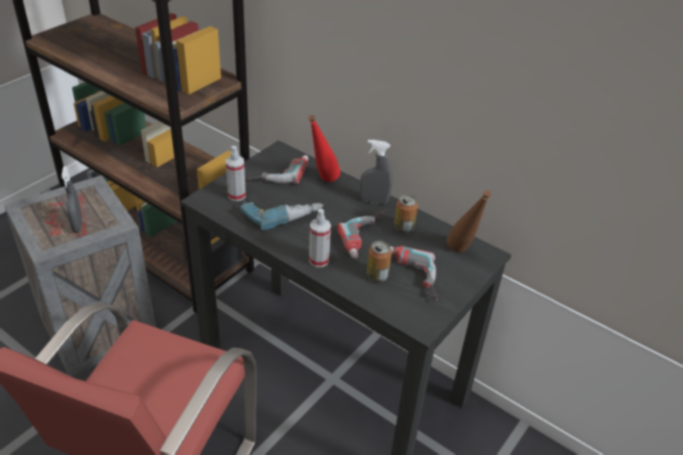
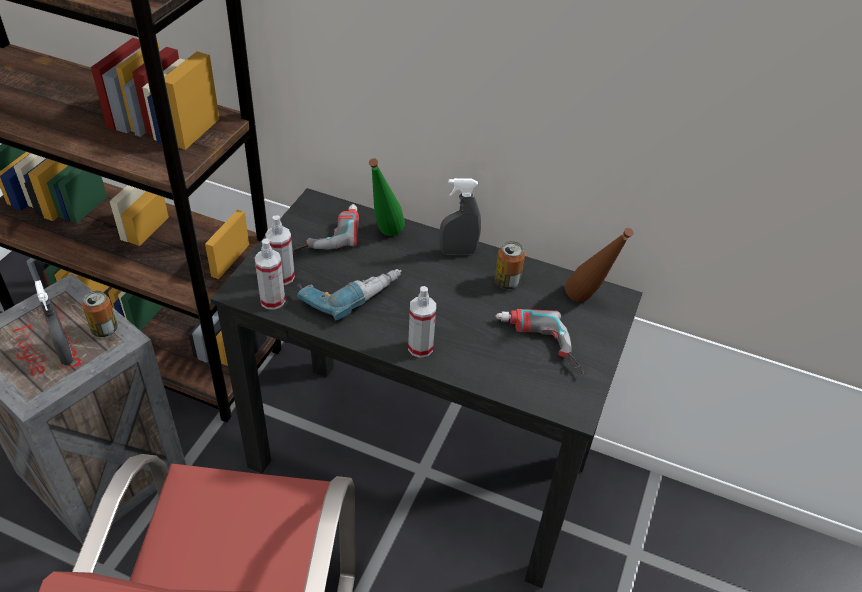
camera: 15 degrees left, 5 degrees up
red bottle [308,115,340,182] -> green bottle [369,158,405,236]
power drill [337,210,386,259] -> none
can [367,241,392,282] -> can moved to [82,291,118,337]
none -> spray bottle [254,238,285,310]

